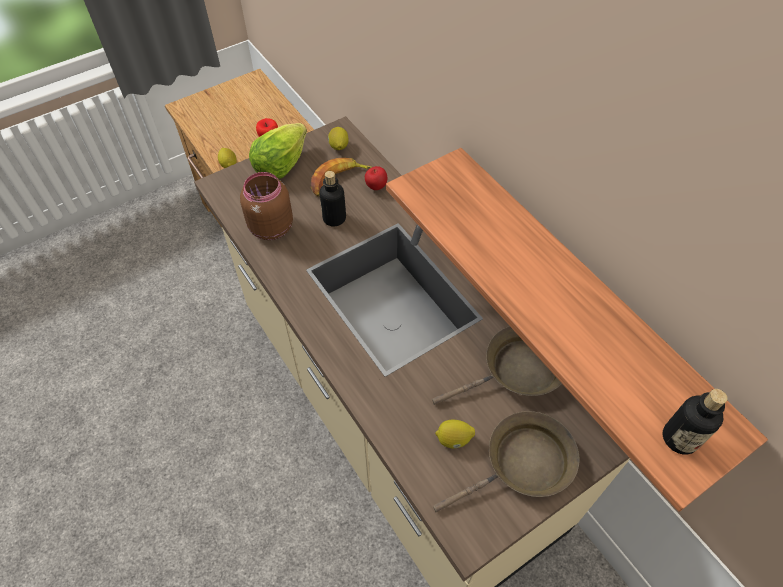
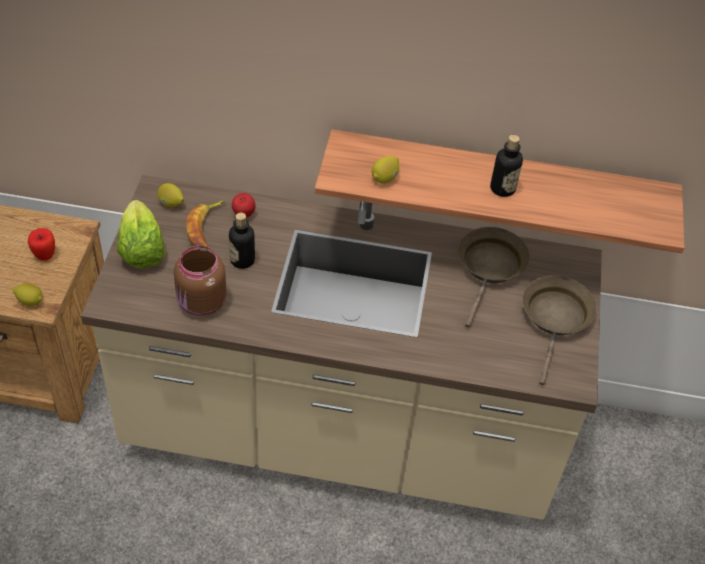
camera: 50 degrees left, 5 degrees down
lemon [435,420,475,448] -> lemon moved to [372,156,399,184]
bottle [663,389,728,455] -> bottle moved to [490,135,523,197]

